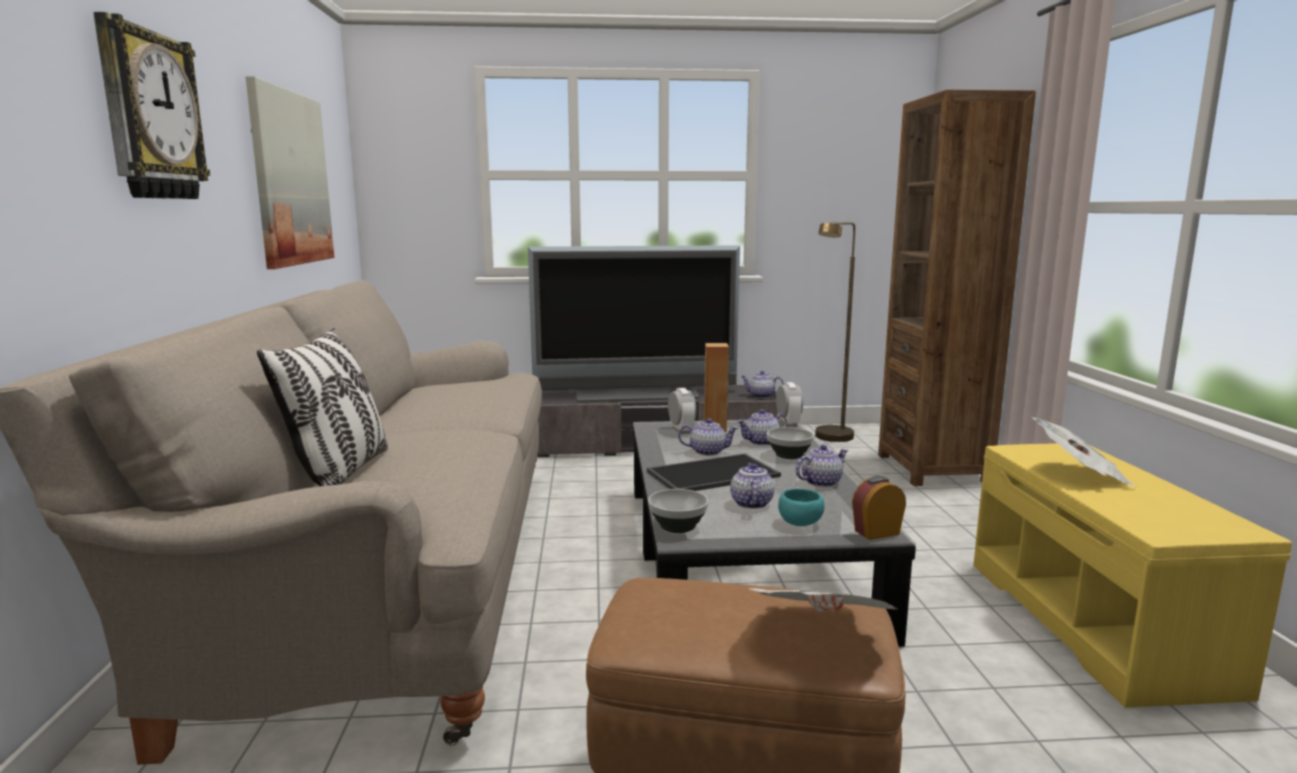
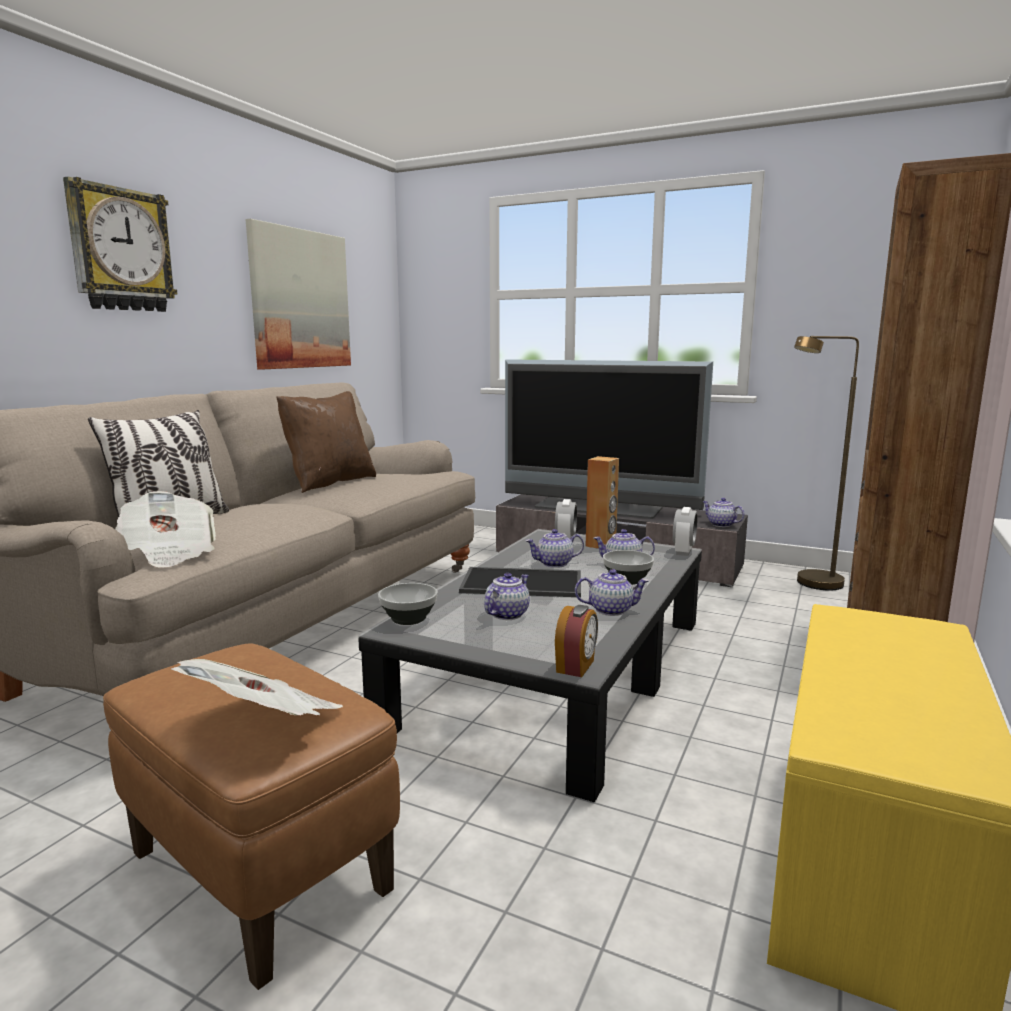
camera: 30 degrees right, 0 degrees up
teapot [678,418,738,456] -> teapot turned 135 degrees clockwise [526,529,584,568]
turquoise bowl [778,489,824,526] -> none
alarm clock [852,476,906,540] -> alarm clock turned 105 degrees clockwise [555,605,598,677]
newspaper [1032,417,1136,487] -> newspaper moved to [115,491,216,568]
none -> brown pillow [276,391,376,493]

